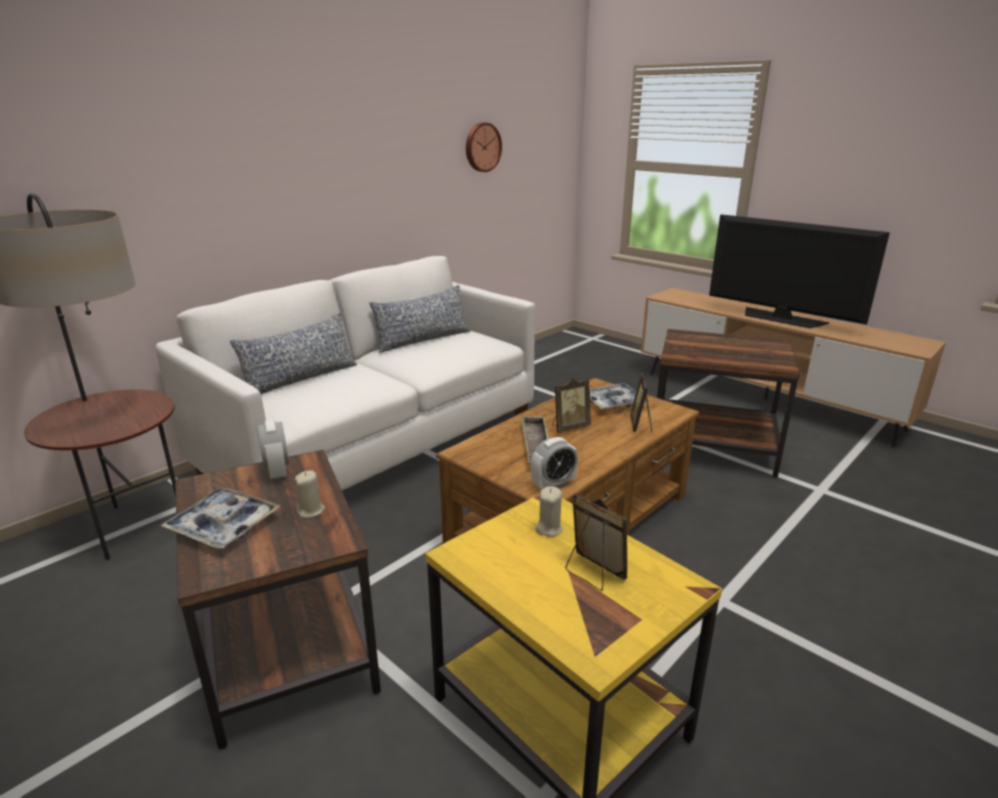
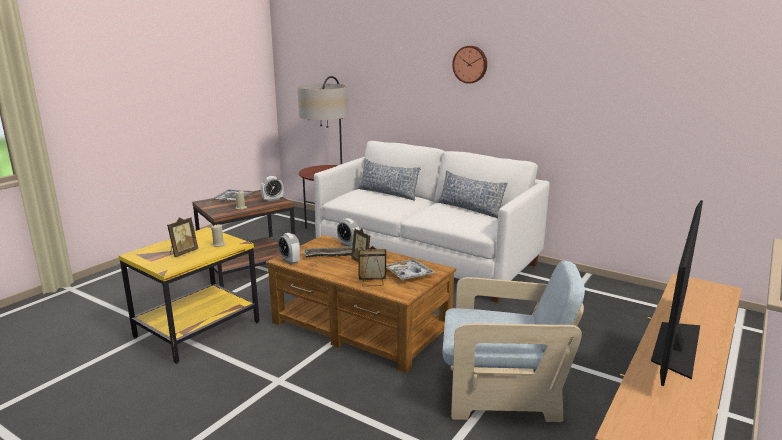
camera: 80 degrees right, 5 degrees down
wall clock [466,123,502,172] -> wall clock moved to [452,46,487,84]
brown side table [657,329,800,478] -> beige armchair [443,261,585,422]
none -> alarm clock [337,218,360,247]

